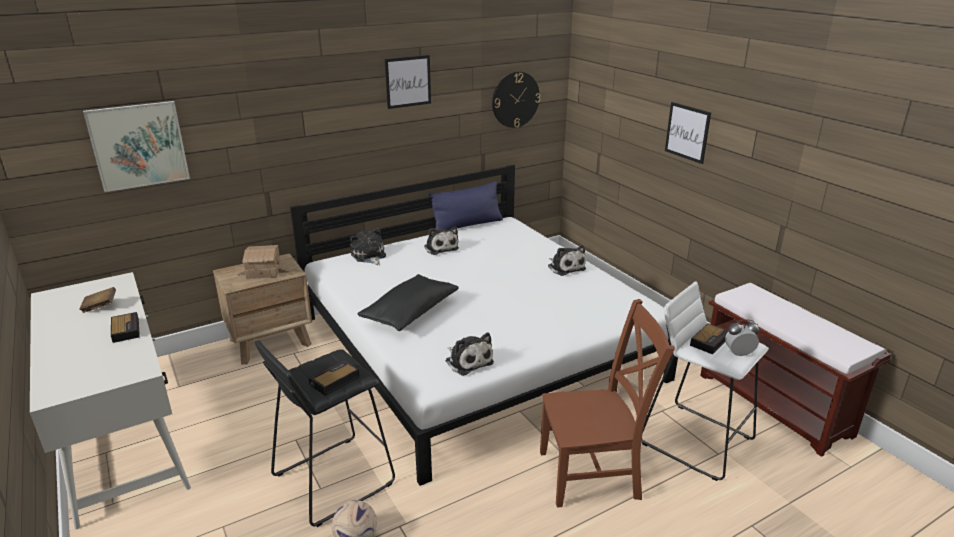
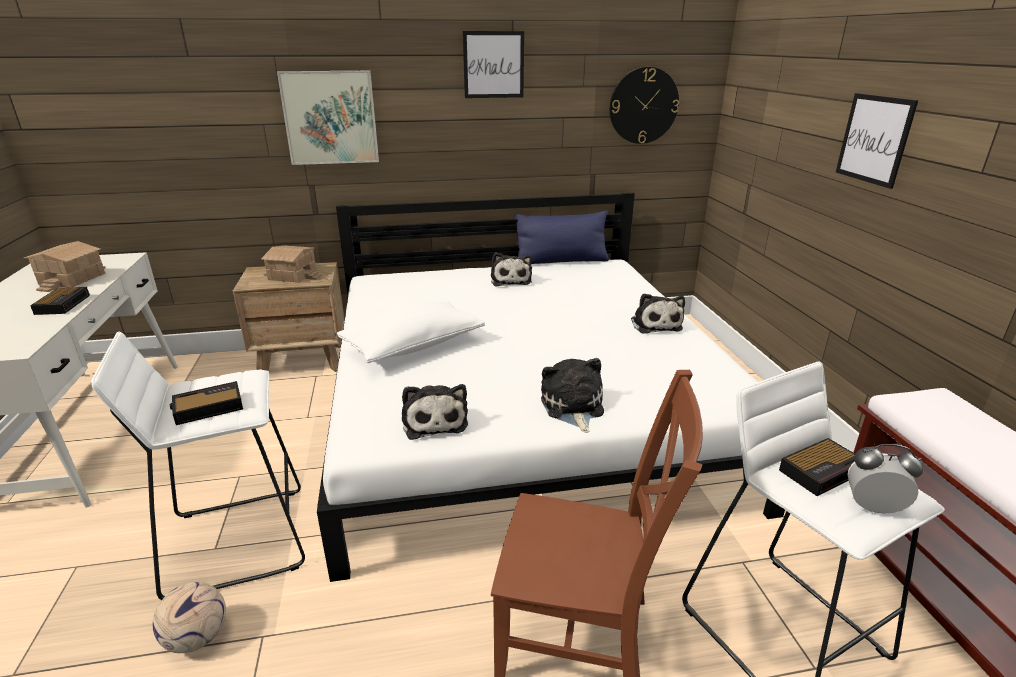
camera: 20 degrees right, 0 degrees up
brown book [79,287,116,313] -> toy house [24,241,105,292]
picture [83,101,190,192] -> picture moved to [277,71,379,165]
black stool [255,340,395,527] -> white stool [91,332,305,600]
plush toy [350,228,386,265] -> plush toy moved to [541,358,604,433]
black pillow [357,274,459,331] -> white pillow [337,301,485,363]

